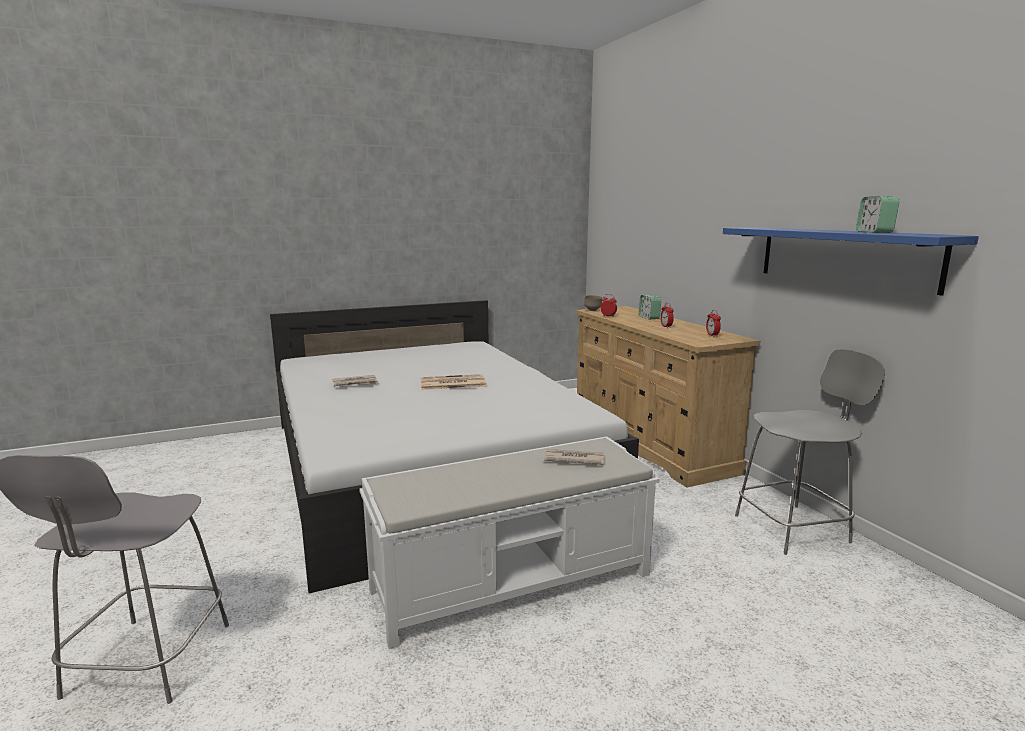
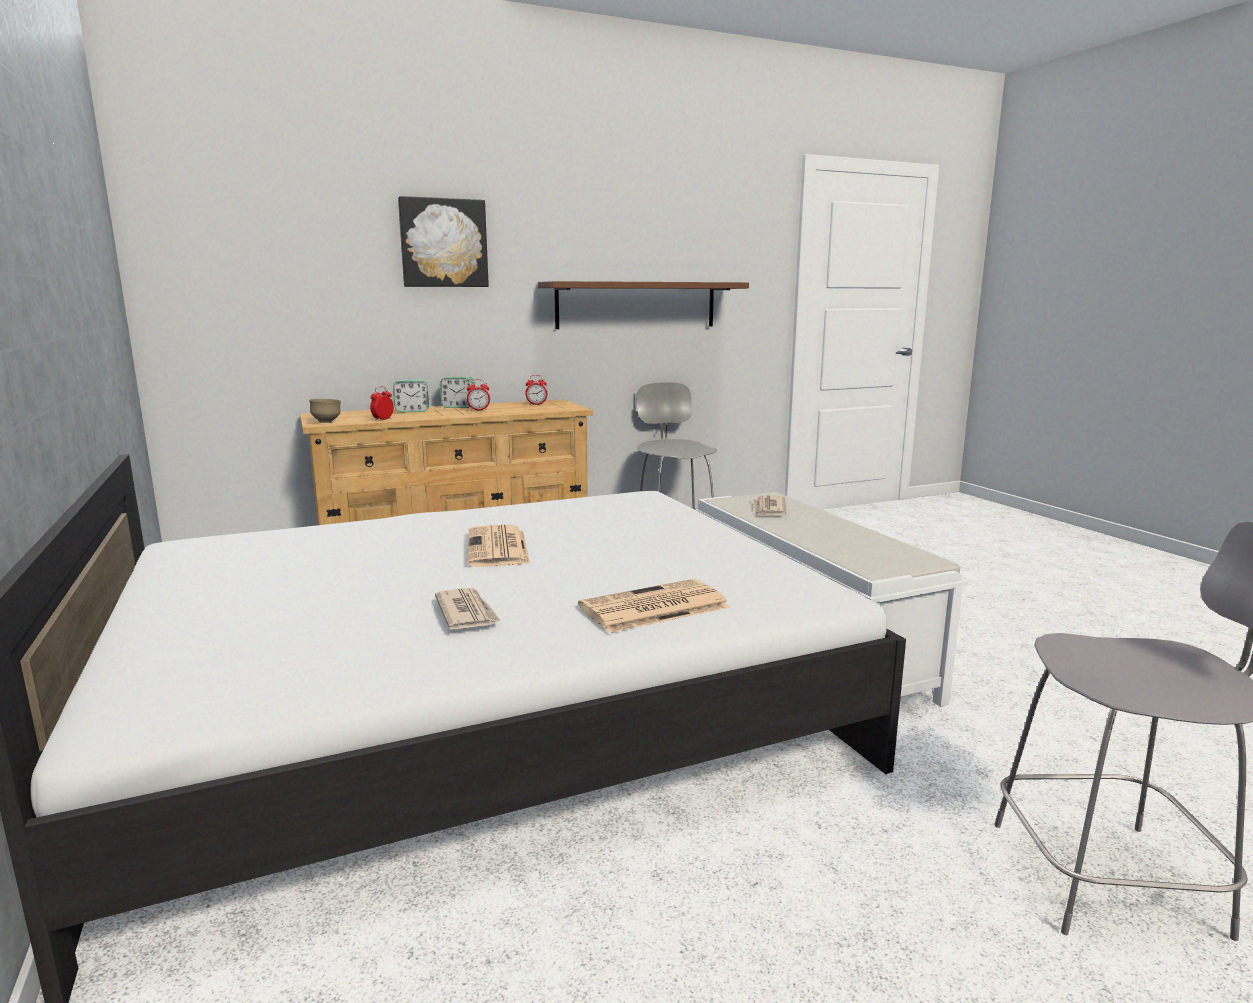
camera: 90 degrees left, 0 degrees up
blue shelf [723,227,979,296] -> brown shelf [538,281,749,329]
alarm clock [856,196,900,233] -> alarm clock moved to [440,377,475,408]
none -> picture [398,196,489,287]
none -> newspaper [578,579,730,633]

